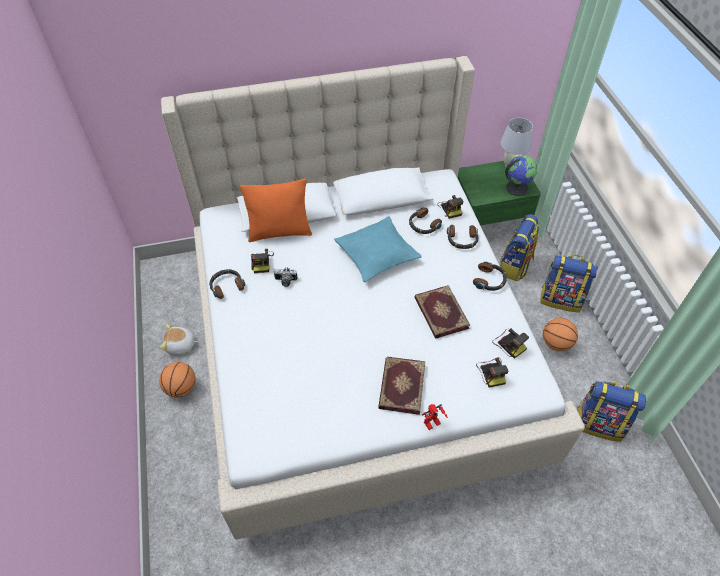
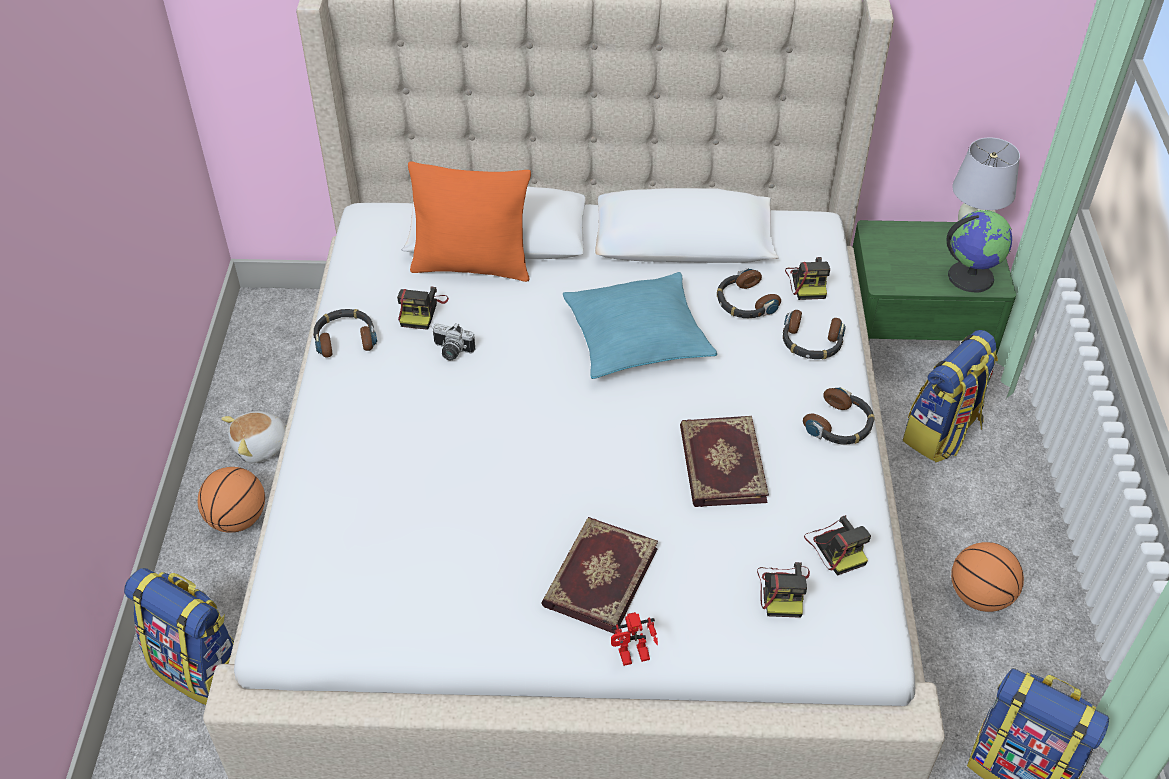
camera: 15 degrees right, 5 degrees down
plush toy [160,324,198,355] -> plush toy turned 45 degrees counterclockwise [221,411,287,463]
backpack [540,254,598,312] -> backpack moved to [124,568,234,705]

